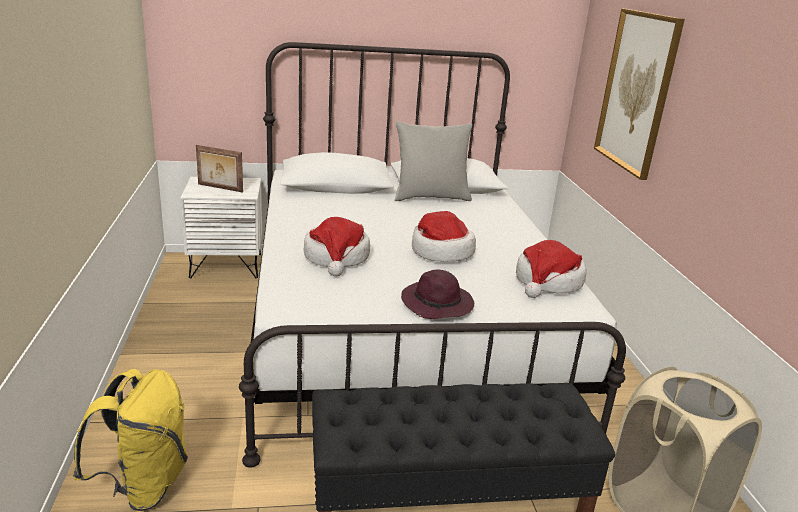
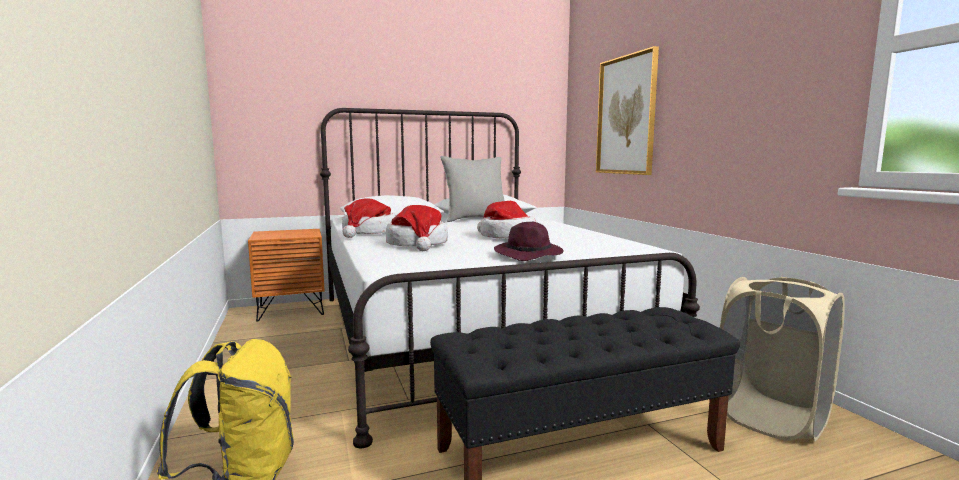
camera: 10 degrees left, 15 degrees down
white nightstand [180,177,262,279] -> orange nightstand [248,229,325,322]
picture frame [196,145,243,193] -> none
hat [516,240,587,298] -> hat moved to [342,198,396,238]

